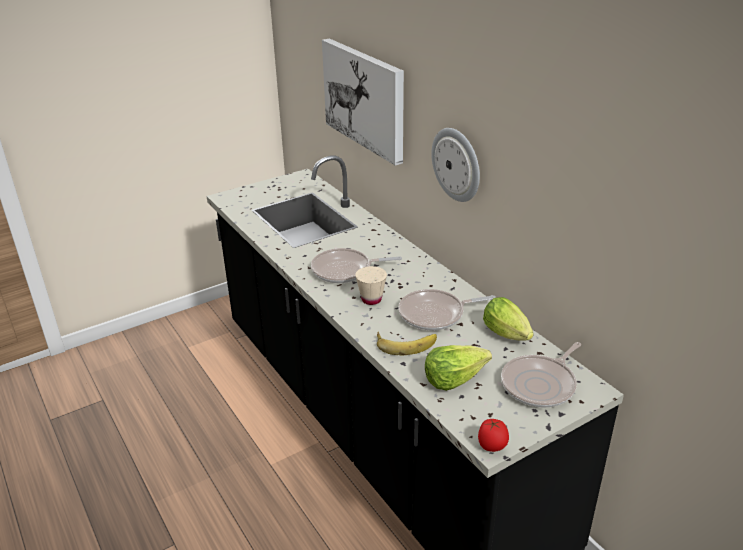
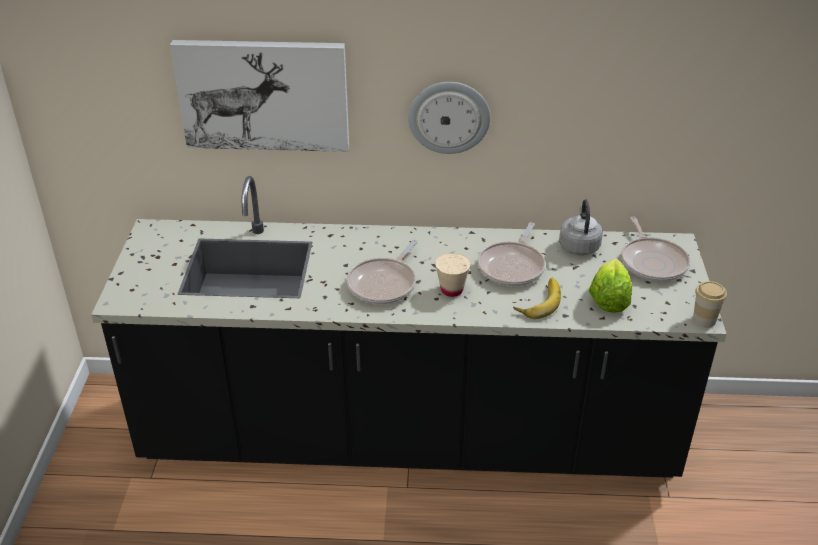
camera: 55 degrees left, 5 degrees up
tomato [478,419,509,452] -> cup [693,281,727,327]
lettuce [483,297,534,341] -> grey kettle [559,199,603,255]

